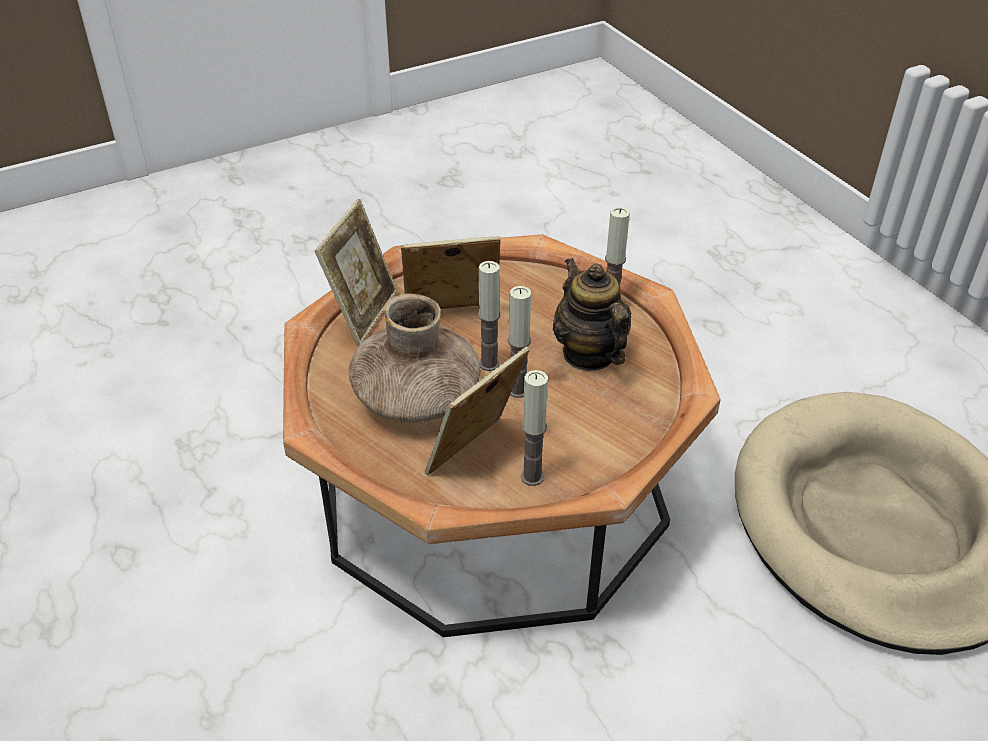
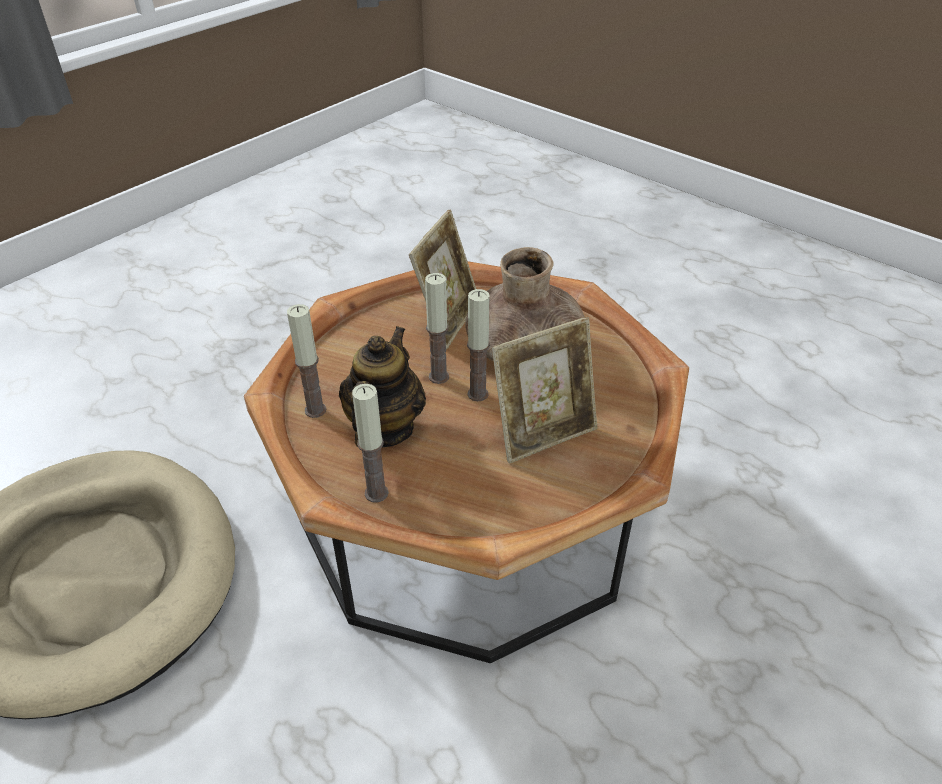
camera: 160 degrees right, 0 degrees up
picture frame [315,199,398,346] -> none
candle [521,370,548,486] -> candle moved to [287,304,326,418]
teapot [553,258,631,371] -> teapot turned 120 degrees counterclockwise [339,326,426,448]

